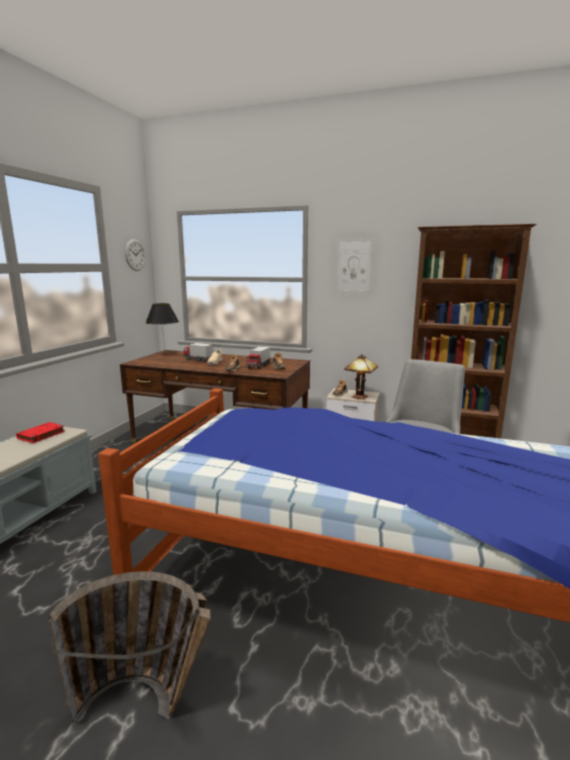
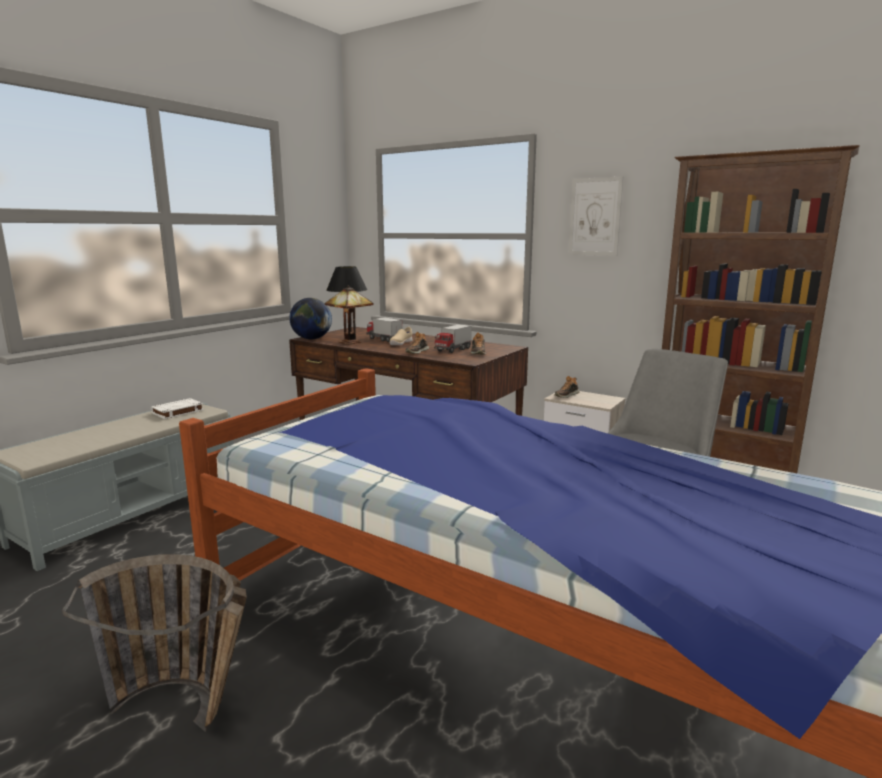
camera: 15 degrees right, 0 degrees up
red book [16,422,65,443] -> white book [151,398,204,419]
wall clock [125,239,145,271] -> none
table lamp [344,354,378,400] -> table lamp moved to [325,286,374,345]
none -> globe [289,298,332,339]

